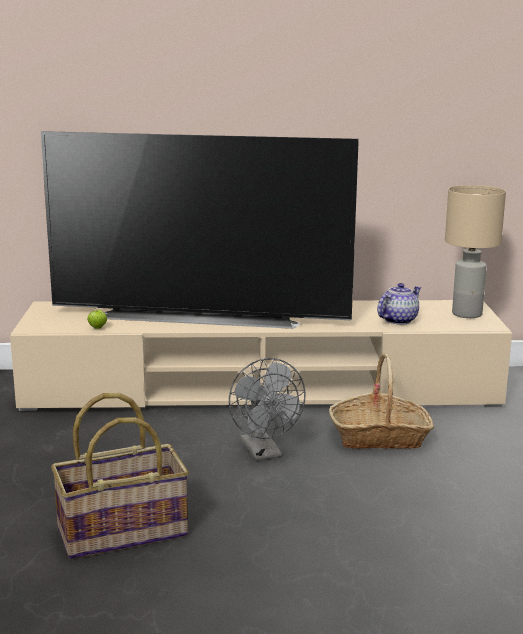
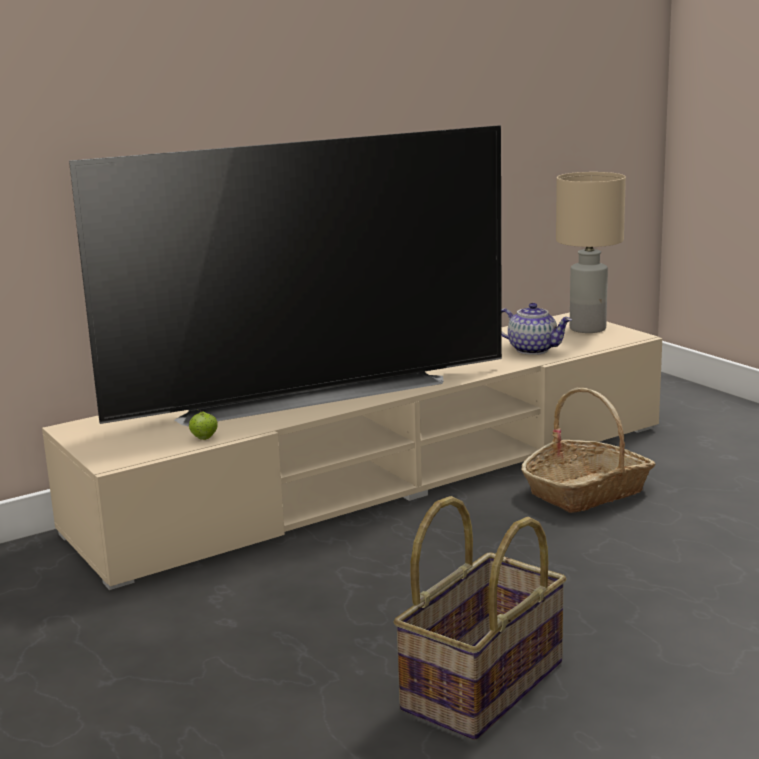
camera: 30 degrees left, 0 degrees up
grey fan [229,358,306,460] -> none
teapot [377,283,421,325] -> teapot turned 105 degrees clockwise [502,303,572,355]

